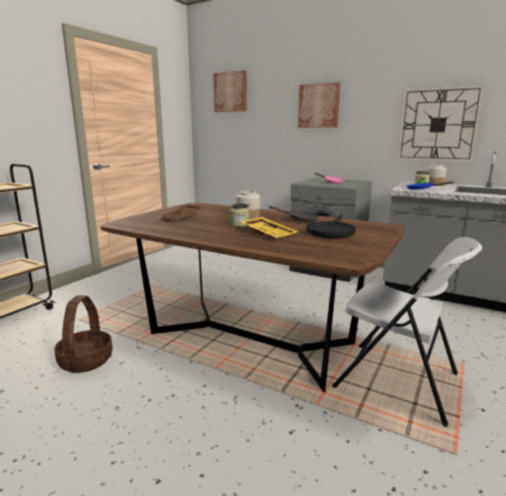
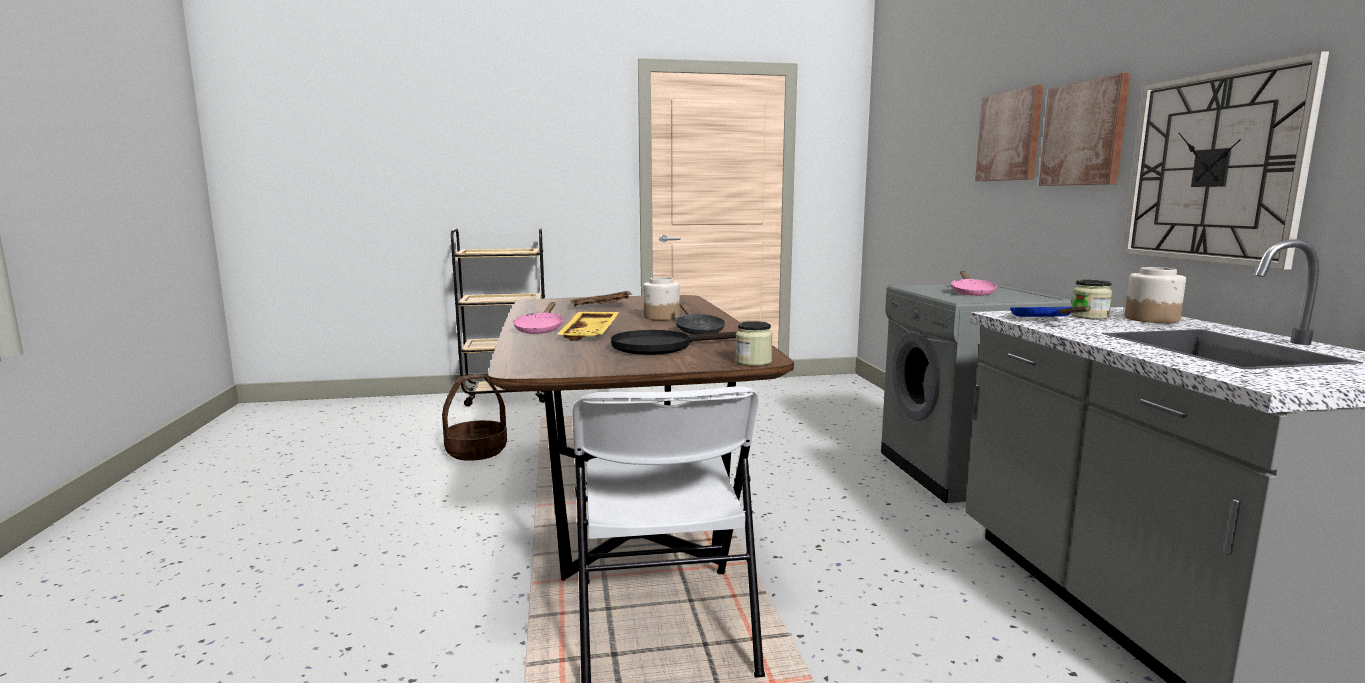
camera: 50 degrees right, 5 degrees down
picture [213,70,247,112] -> picture moved to [1039,73,1131,186]
jar [231,204,249,227] -> jar moved to [735,321,773,366]
none -> pink frying pan [513,302,563,334]

